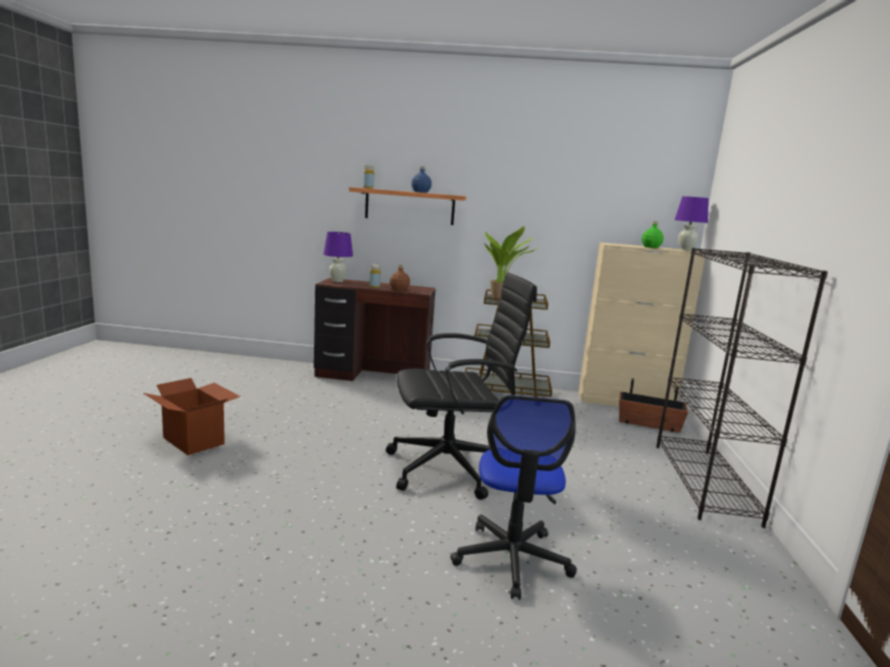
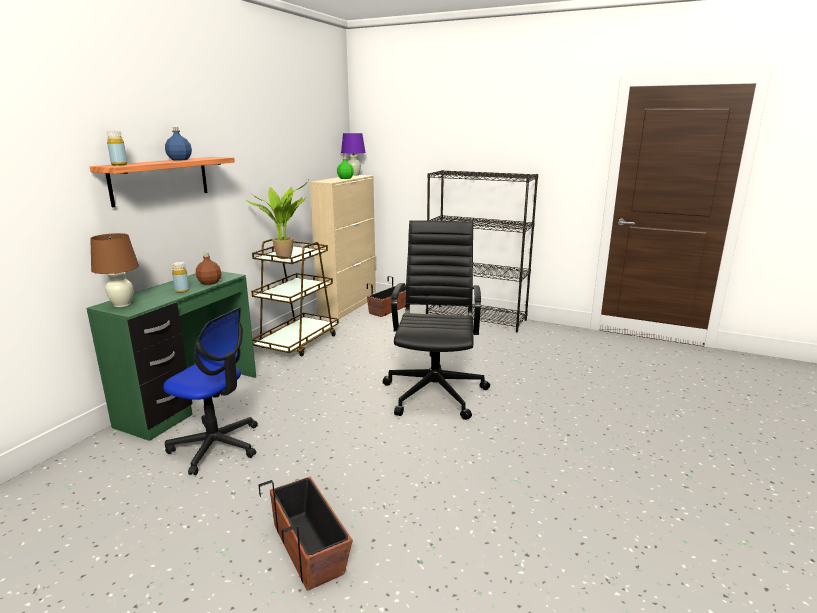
camera: 70 degrees left, 5 degrees up
cardboard box [143,378,240,455] -> planter [258,476,353,591]
brown desk [314,278,436,381] -> green desk [86,271,256,441]
purple table lamp [324,232,353,282] -> brown table lamp [90,233,139,307]
office chair [450,395,577,600] -> office chair moved to [163,307,258,475]

